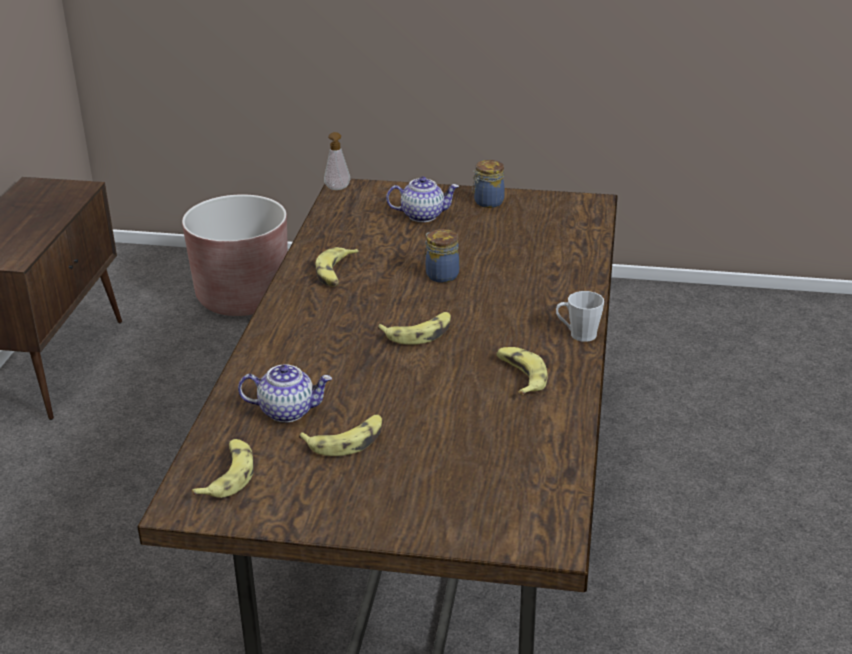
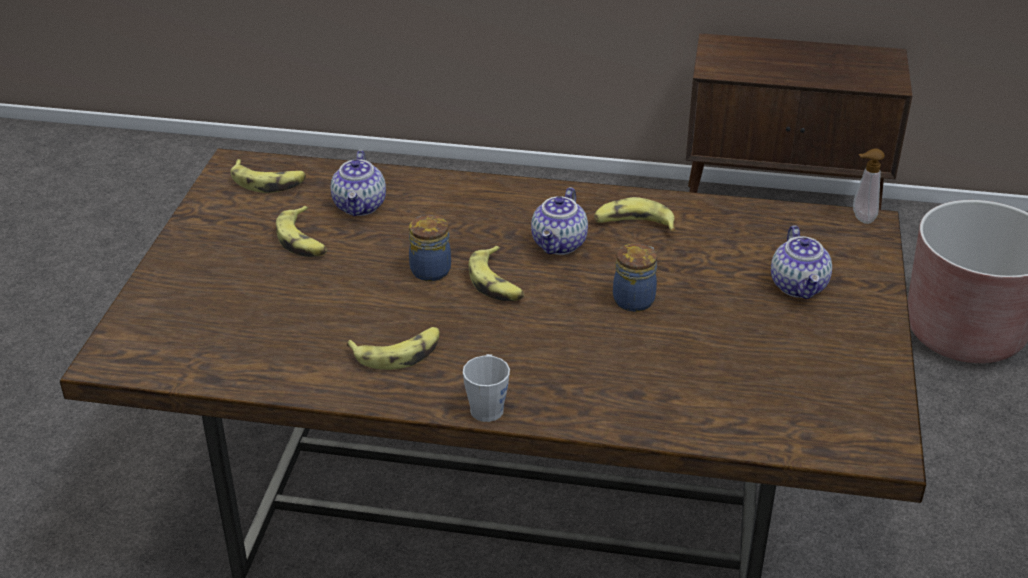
camera: 90 degrees right, 5 degrees up
jar [472,160,505,208] -> jar moved to [409,215,451,281]
none -> teapot [531,187,588,255]

